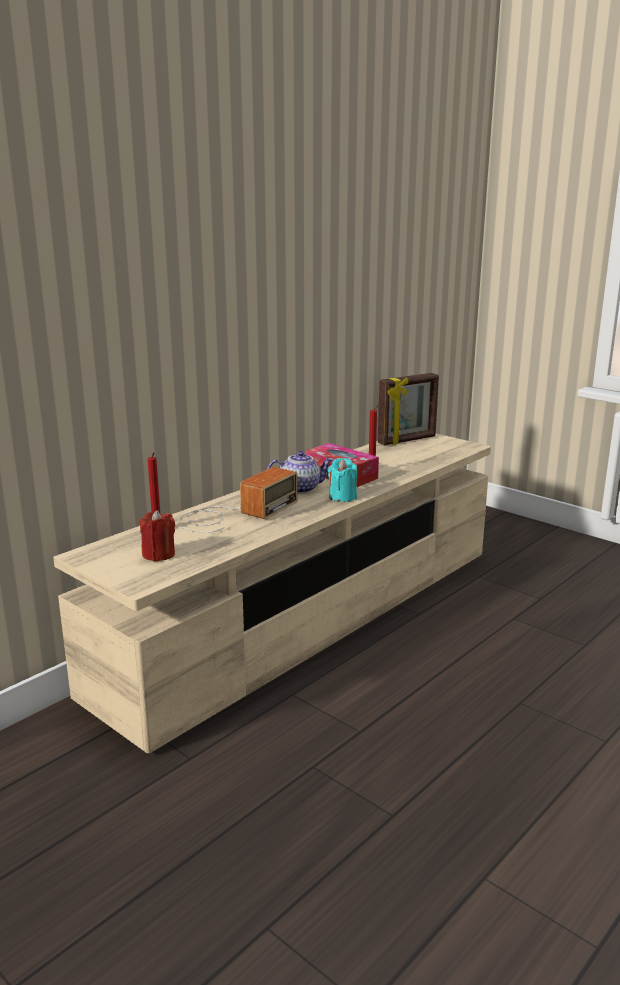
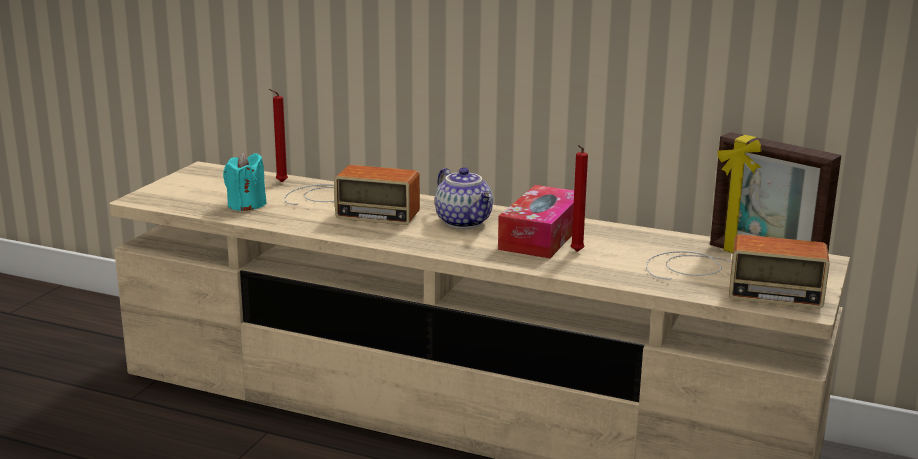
camera: 70 degrees right, 0 degrees up
red candle [140,510,175,562] -> none
turquoise candle [328,458,357,502] -> turquoise candle moved to [223,152,267,211]
none -> radio [646,234,829,309]

